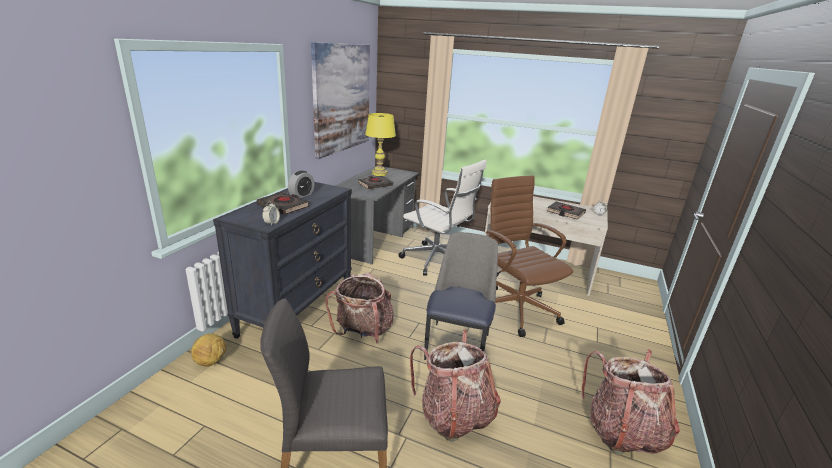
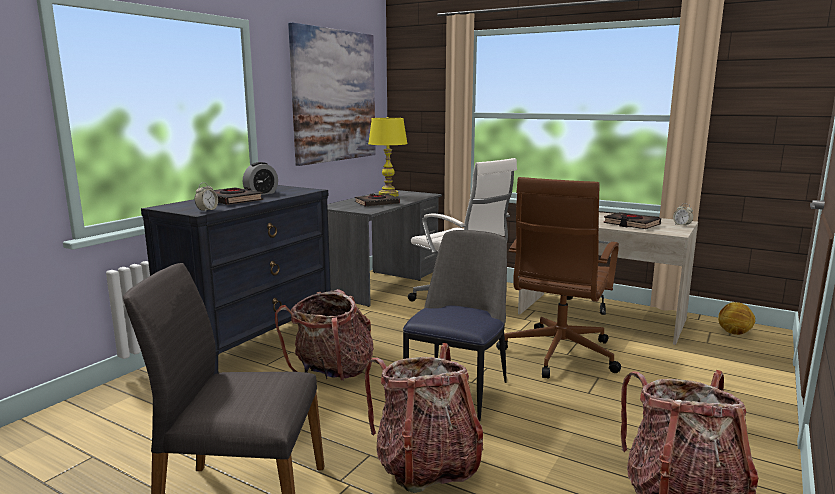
camera: 10 degrees right, 10 degrees down
football [191,333,226,367] -> football moved to [718,302,756,335]
brown office chair [486,175,573,337] -> brown office chair turned 135 degrees counterclockwise [496,177,621,378]

